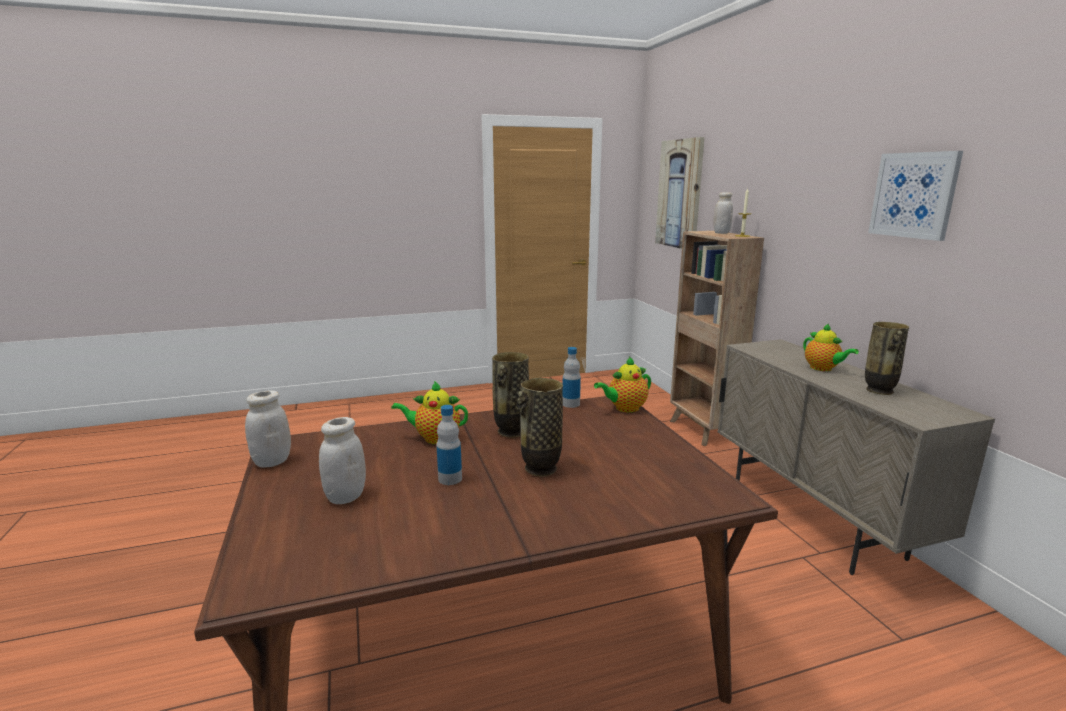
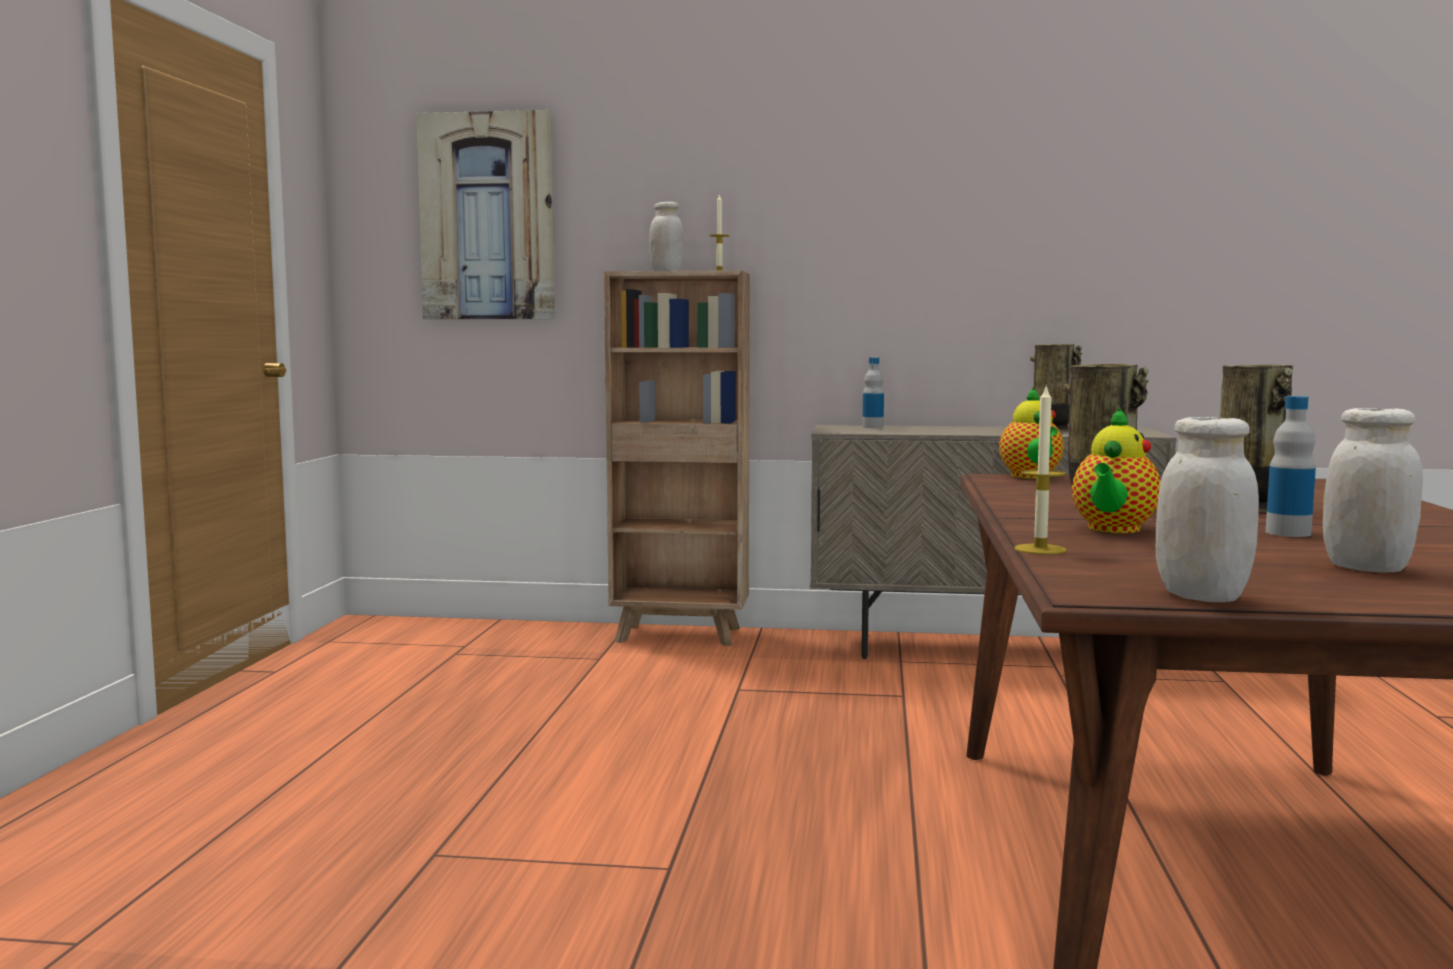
camera: 65 degrees left, 10 degrees down
bottle [562,347,581,408] -> bottle moved to [862,357,884,428]
teapot [803,324,859,371] -> none
picture [868,151,963,241] -> none
none -> candle [1014,384,1067,555]

